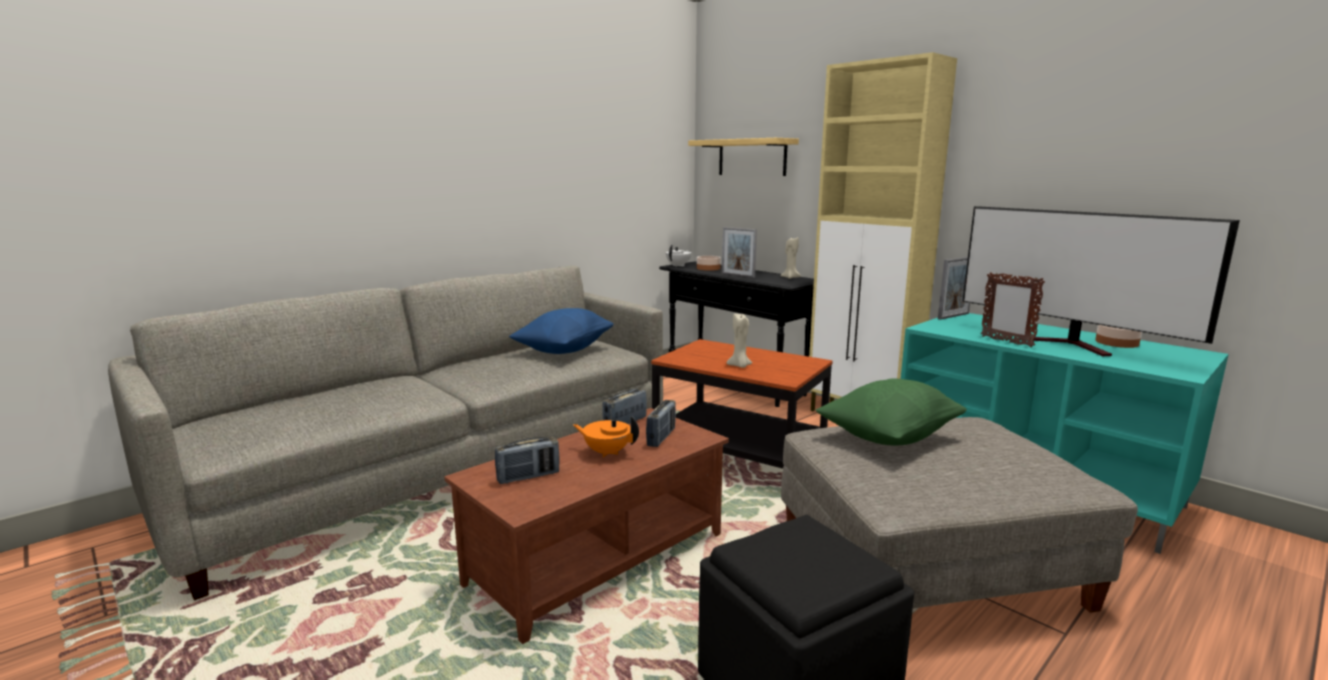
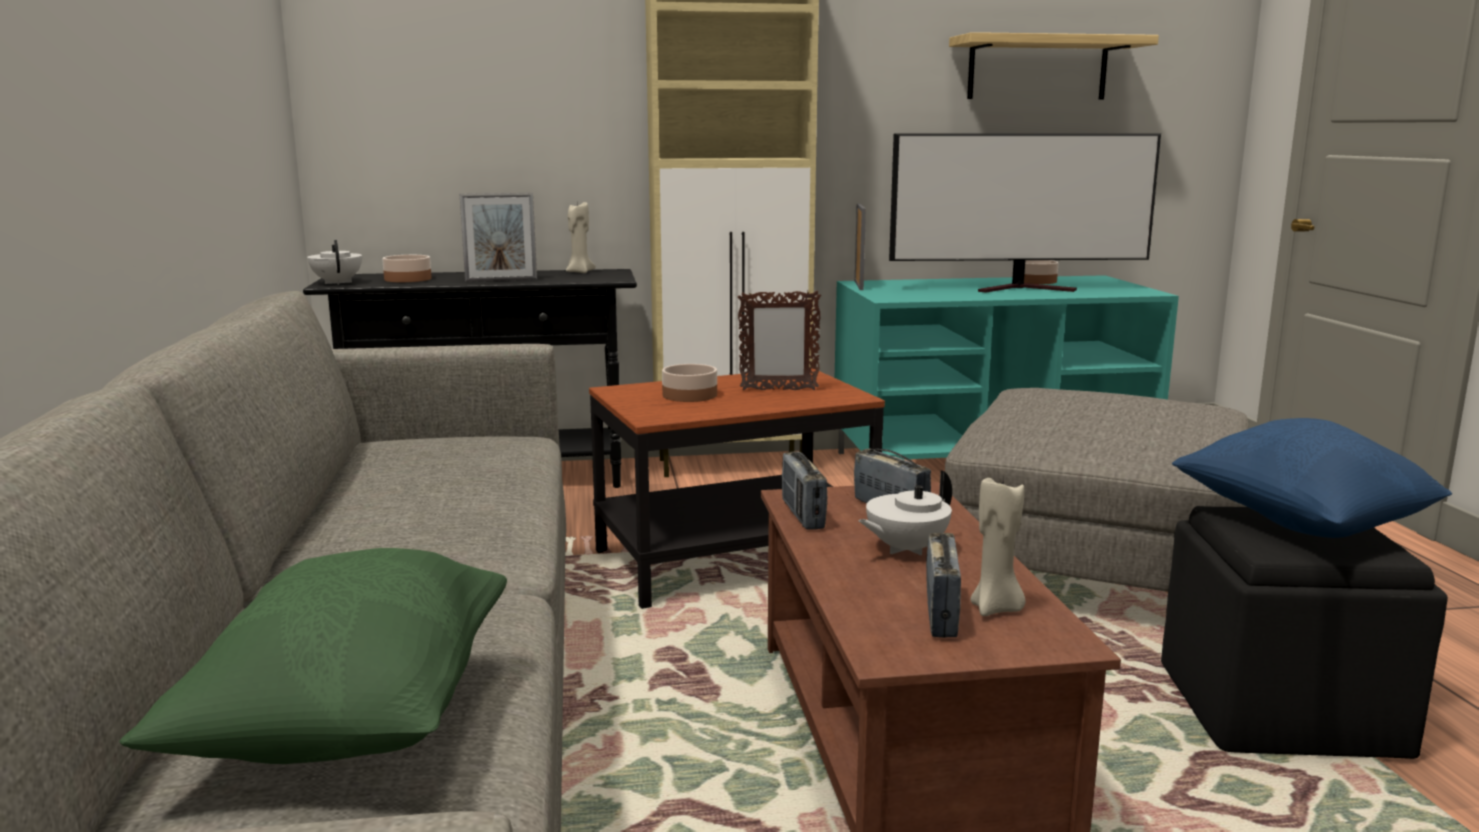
camera: 55 degrees left, 0 degrees up
blue pillow [509,308,614,354] -> blue pillow moved to [1172,418,1452,538]
orange teapot [573,416,639,458] -> white teapot [858,470,952,555]
shelf [688,138,799,176] -> shelf moved to [949,32,1159,99]
beige candle [727,312,752,368] -> beige candle moved to [971,477,1026,616]
green pillow [816,378,967,445] -> green pillow moved to [119,548,507,764]
picture frame [981,272,1045,347] -> picture frame moved to [738,290,821,390]
none -> bowl [662,364,717,402]

